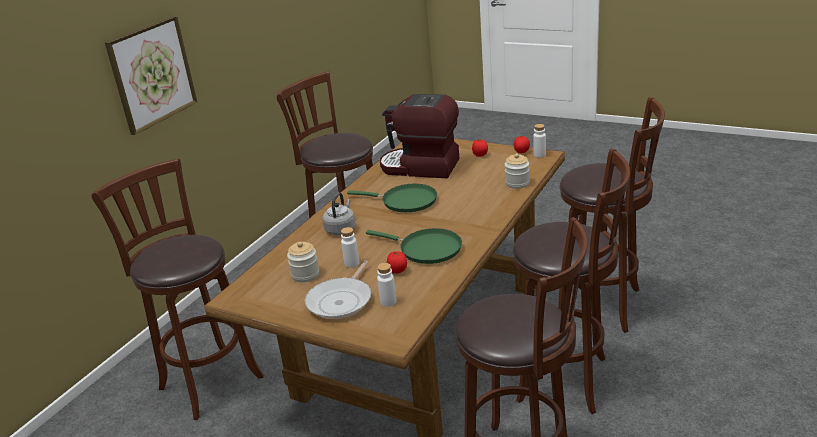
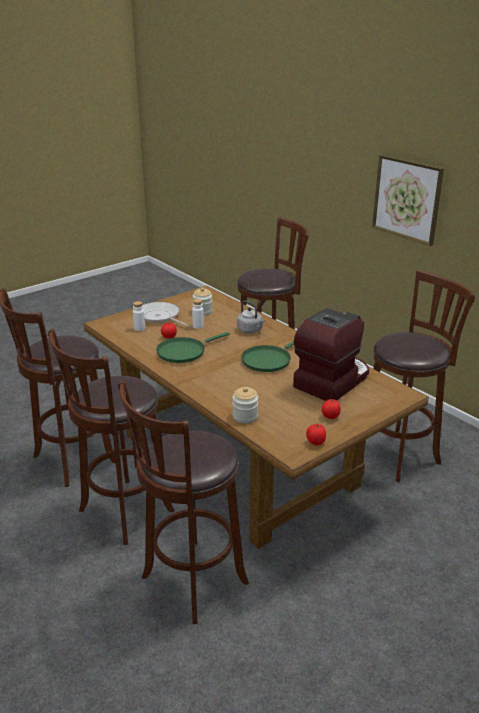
camera: 110 degrees right, 0 degrees up
white bottle [533,124,546,157] -> none

